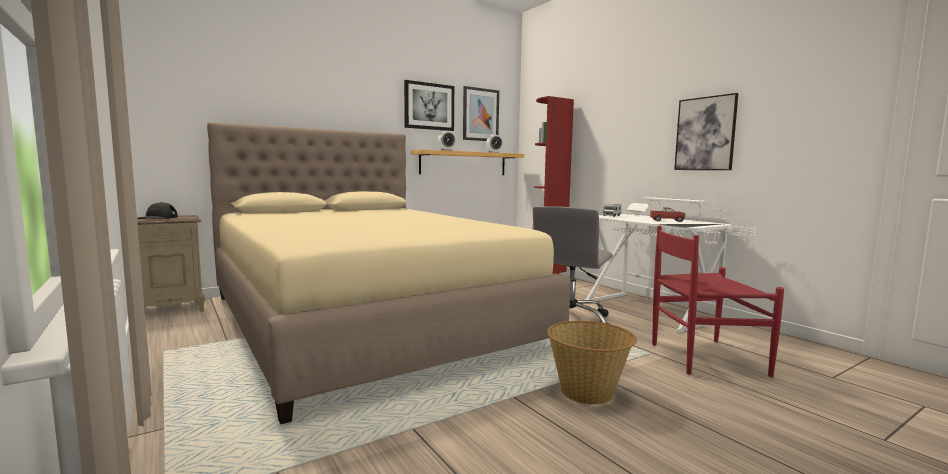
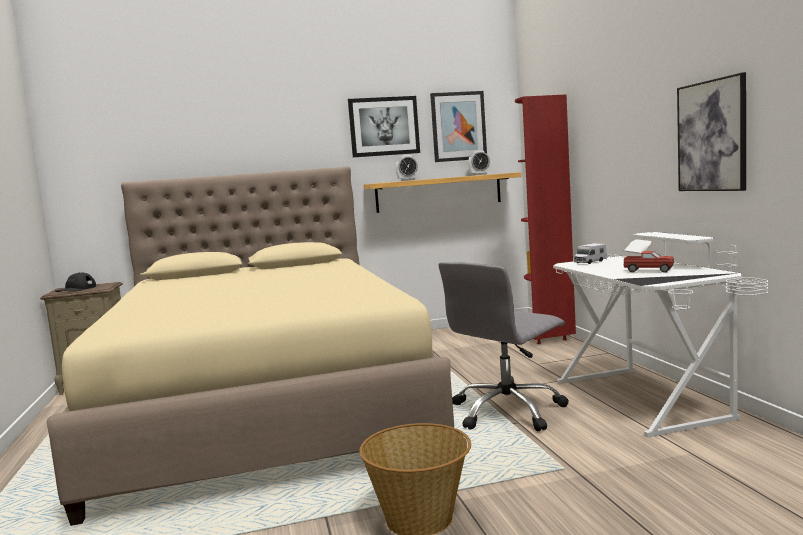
camera: 20 degrees right, 0 degrees up
red chair [652,226,784,377] -> none

